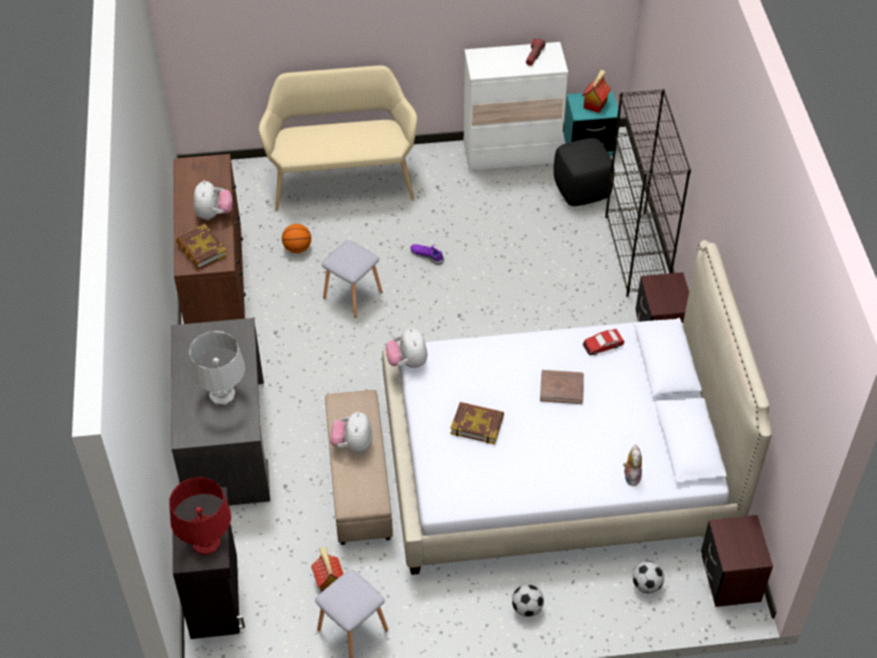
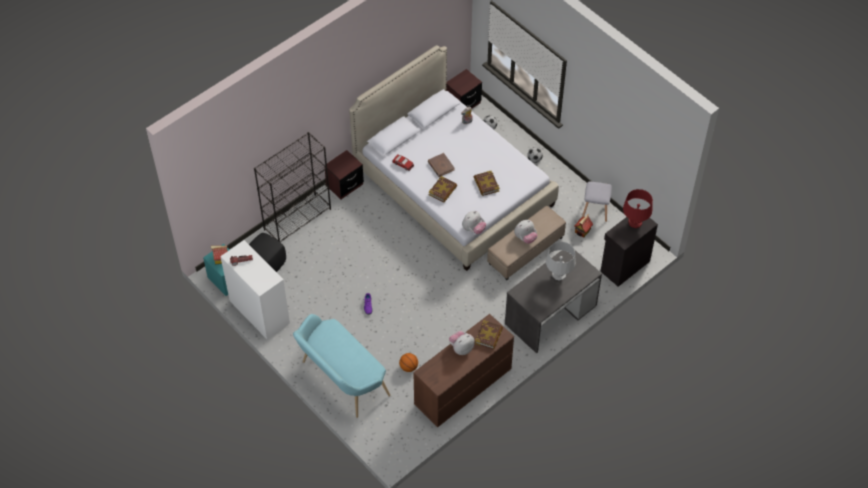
camera: 125 degrees left, 5 degrees up
beige bench [259,65,417,211] -> turquoise bench [293,314,390,418]
grey stool [321,240,382,318] -> none
none -> book [429,176,457,203]

